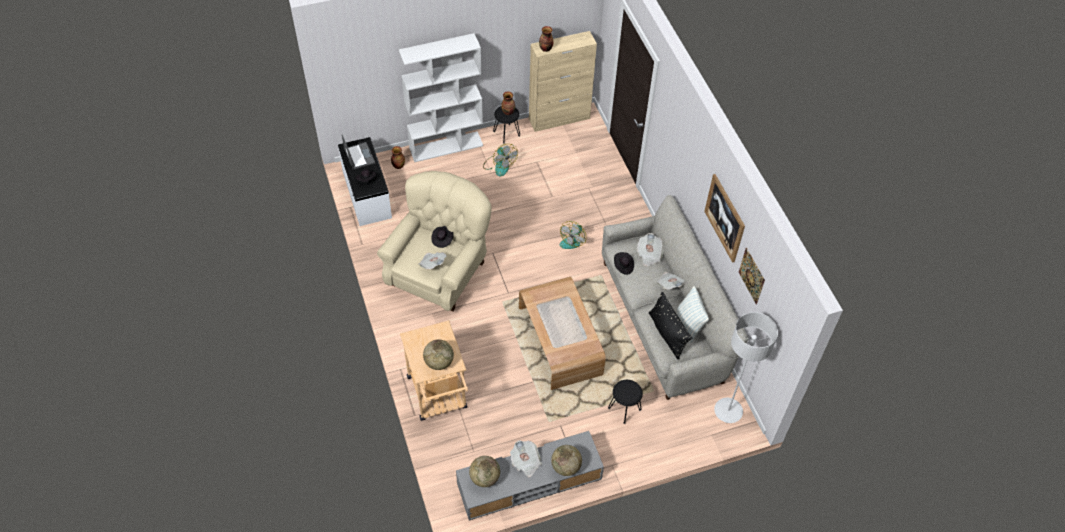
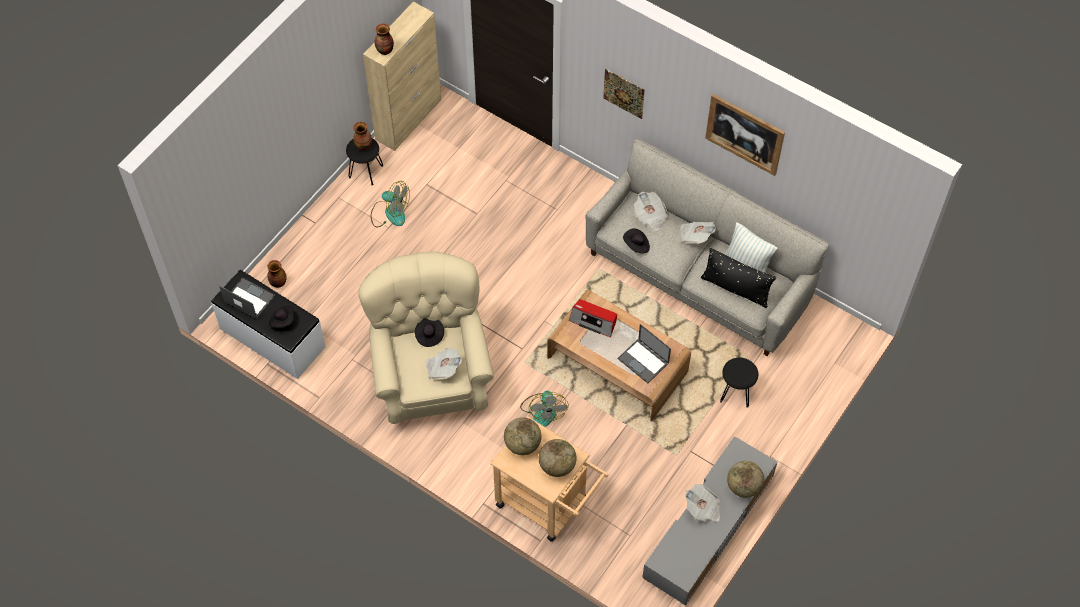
camera: 35 degrees left, 5 degrees up
white bookcase [399,33,483,162] -> none
globe [469,456,500,487] -> globe moved to [504,417,541,455]
fan [560,221,586,249] -> fan moved to [520,391,568,427]
grey floor lamp [714,312,778,423] -> none
picture [739,248,765,304] -> picture moved to [603,69,645,119]
none -> radio [569,299,617,337]
none -> laptop [618,324,671,383]

